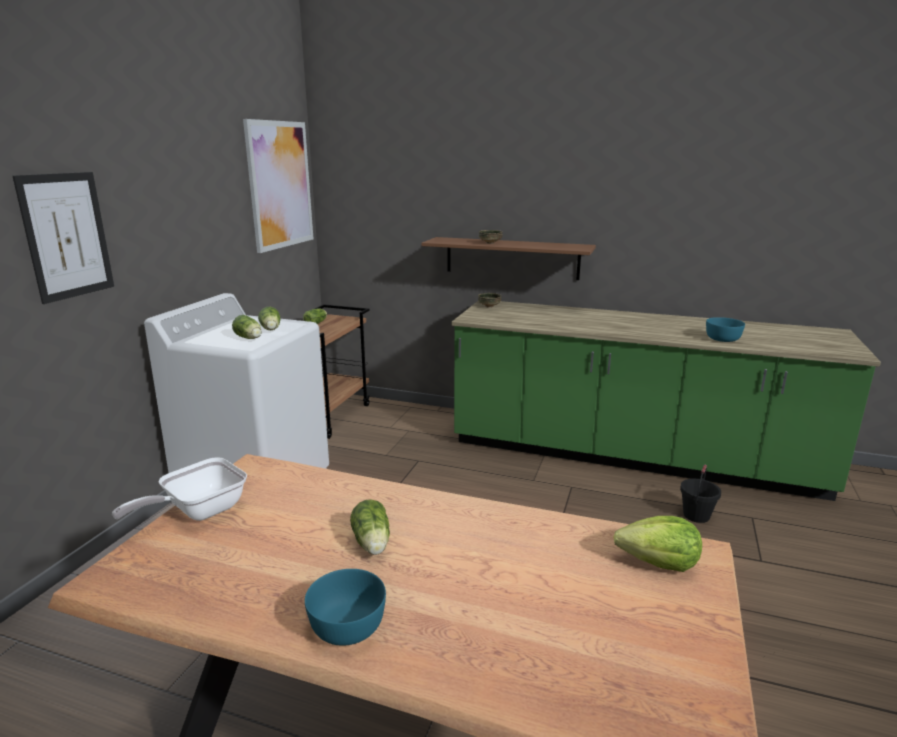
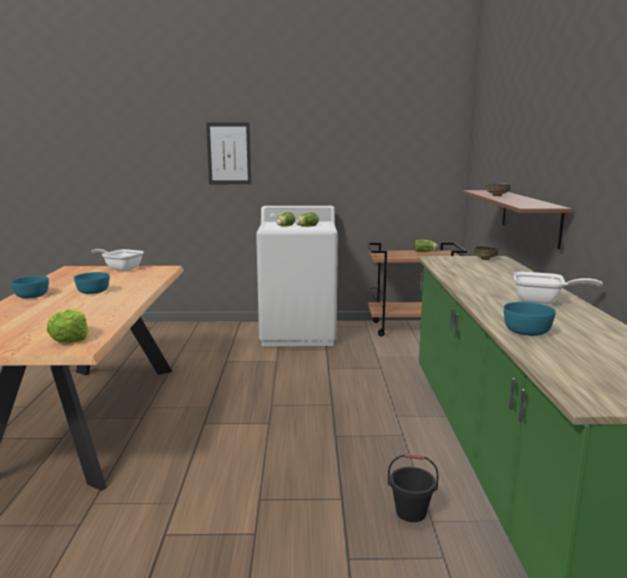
camera: 70 degrees right, 5 degrees down
picture [243,119,314,253] -> none
lettuce [350,499,390,555] -> turquoise bowl [74,272,109,294]
none -> frying pan [514,272,603,304]

